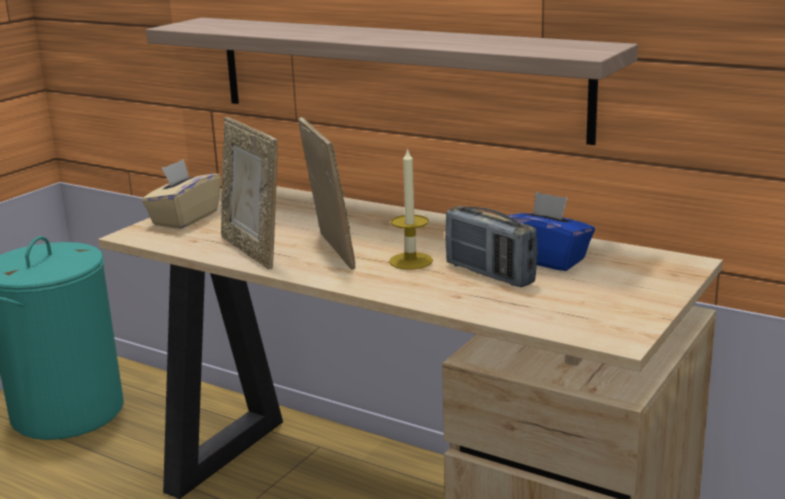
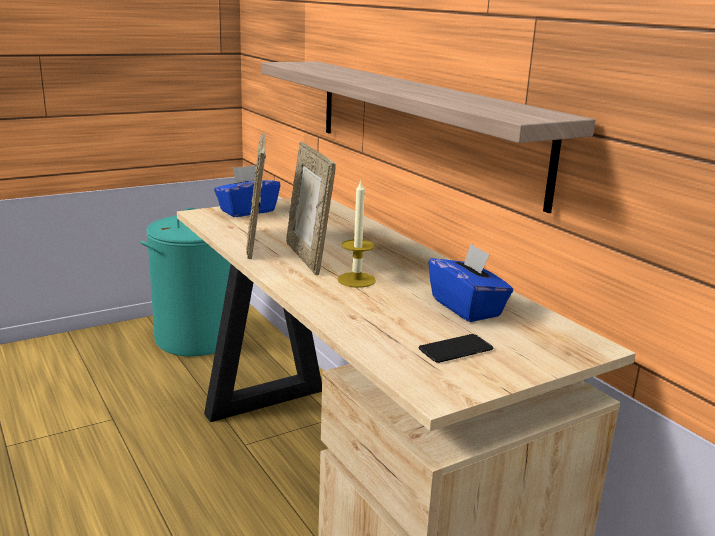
camera: 25 degrees right, 0 degrees up
beige tissue box [142,159,221,229] -> blue tissue box [214,165,280,217]
picture frame [298,117,355,270] -> picture frame turned 150 degrees clockwise [286,142,336,275]
radio [445,206,538,287] -> none
none -> phone [418,334,493,363]

